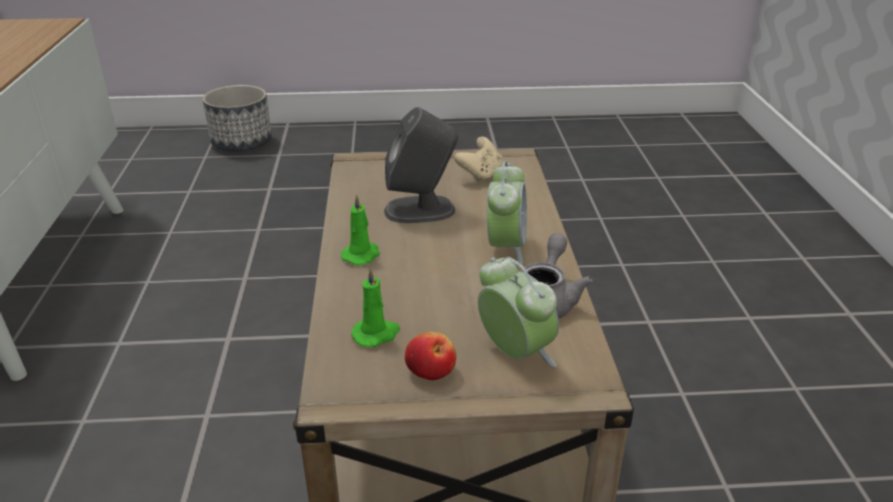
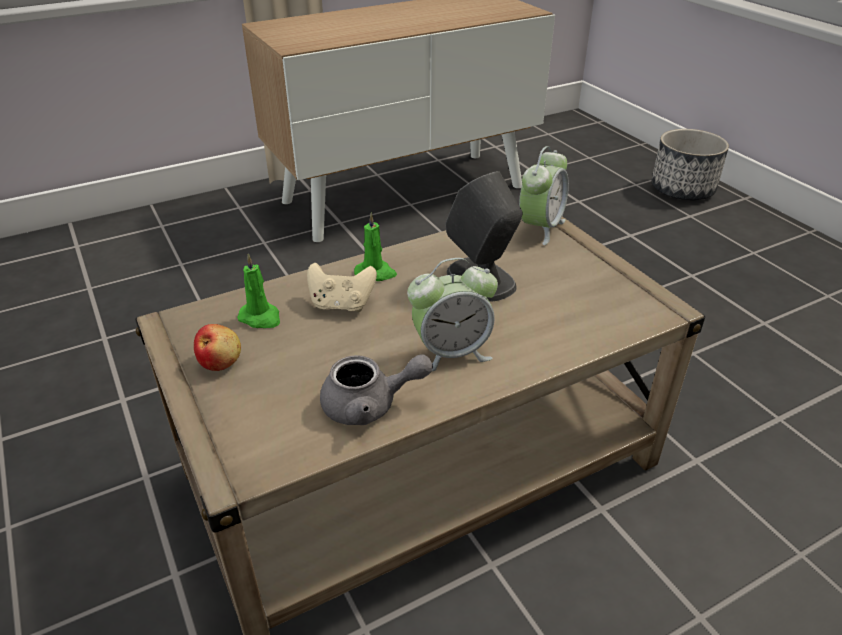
camera: 65 degrees right, 5 degrees up
beige game controller [454,137,502,183] -> beige game controller moved to [307,263,377,312]
alarm clock [478,257,559,367] -> alarm clock moved to [519,146,569,245]

